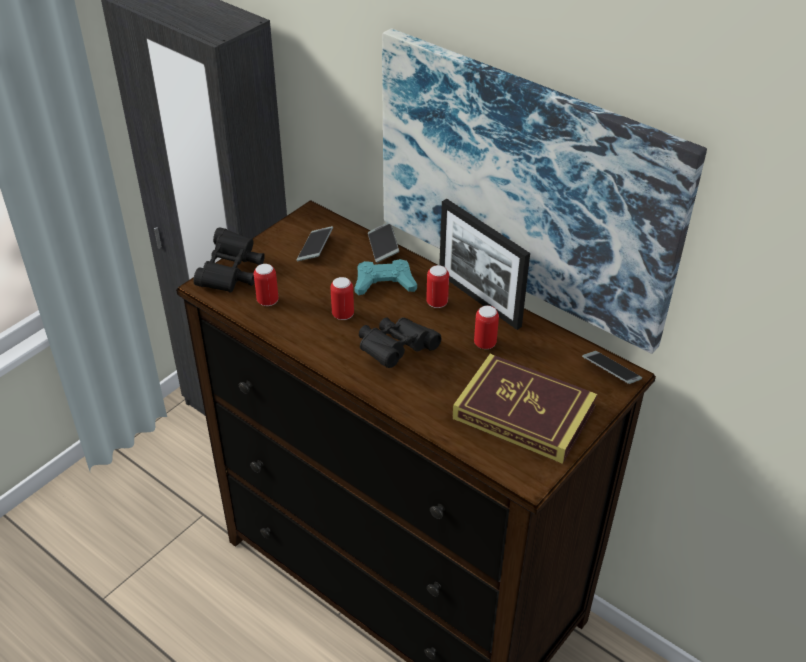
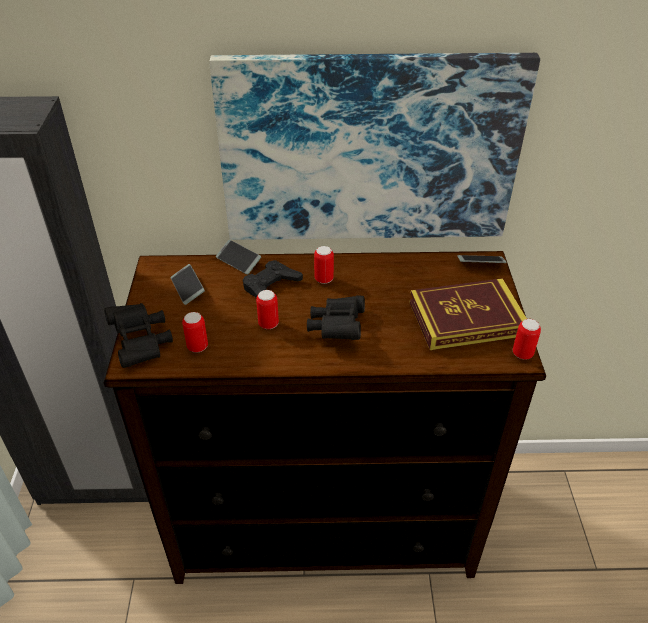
camera: 40 degrees left, 0 degrees up
turquoise game controller [355,259,417,295] -> black game controller [243,260,303,298]
picture frame [439,199,530,330] -> none
can [474,306,499,349] -> can moved to [513,319,541,360]

